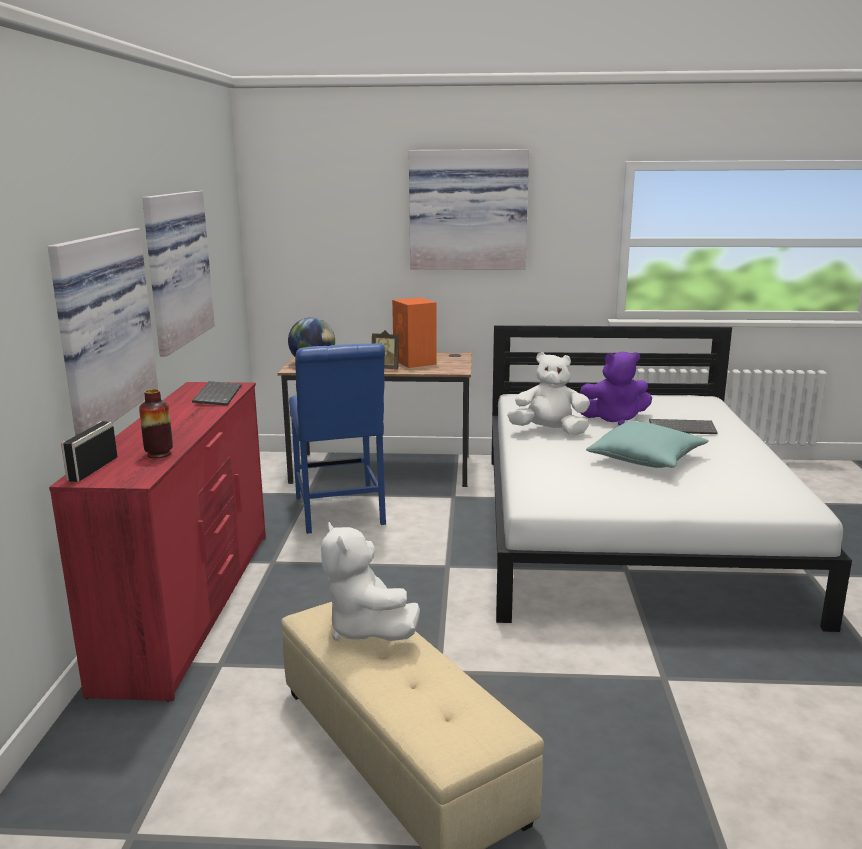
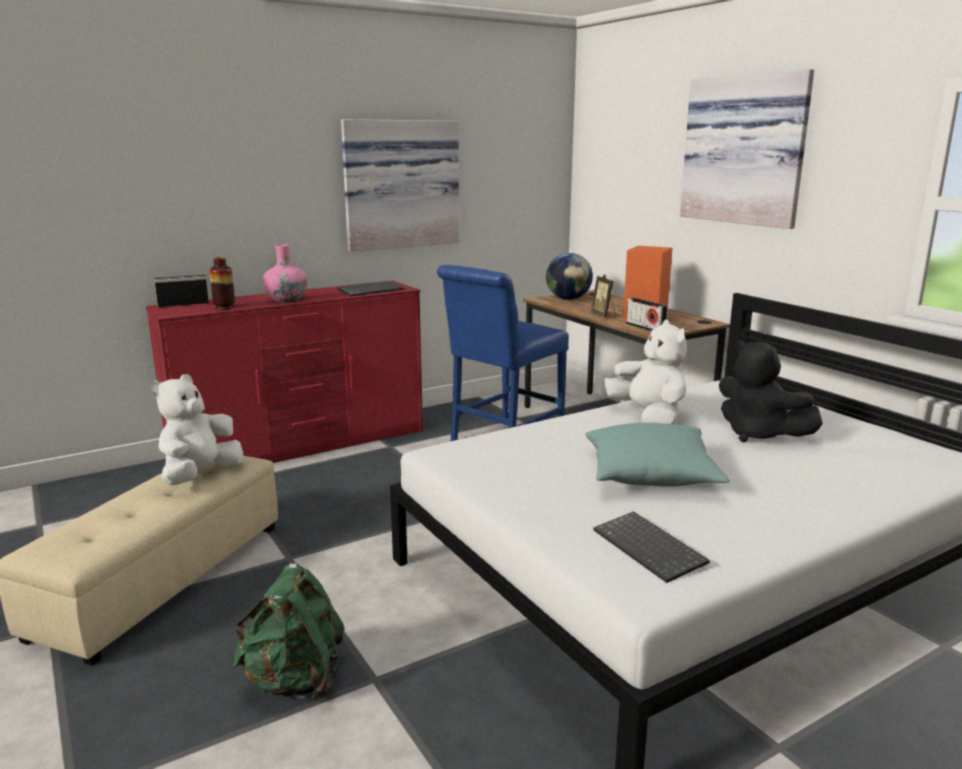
camera: 55 degrees right, 0 degrees up
picture [48,228,158,436] -> none
purple plush toy [580,352,652,426] -> black plush toy [719,340,823,442]
keyboard [649,419,718,434] -> keyboard moved to [593,511,710,583]
none -> green backpack [232,563,345,701]
none -> pink vase [262,244,308,303]
none -> radio [626,297,668,331]

